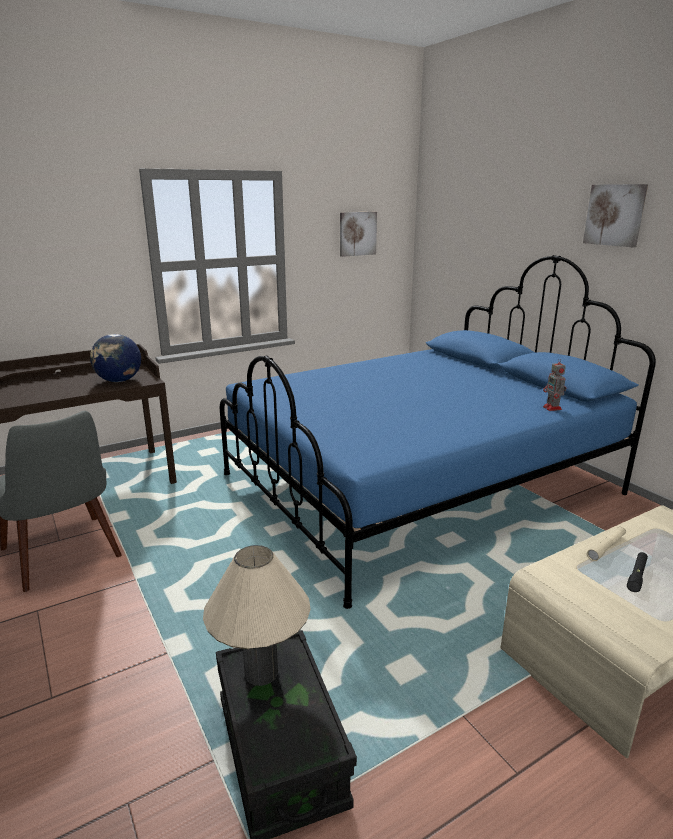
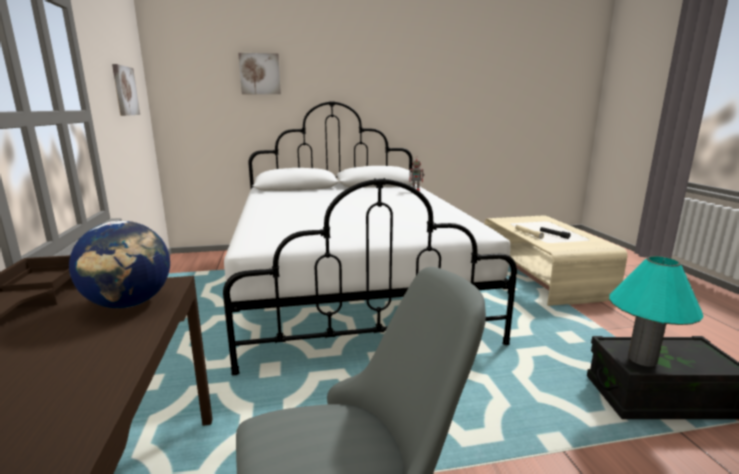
camera: 70 degrees left, 5 degrees down
beige table lamp [203,545,311,686] -> turquoise table lamp [609,256,704,367]
blue bed [220,255,656,609] -> white bed [223,101,517,376]
picture [583,184,648,247] -> picture moved to [238,53,281,94]

